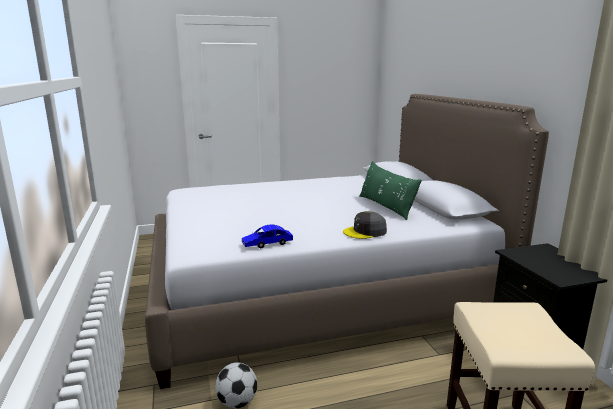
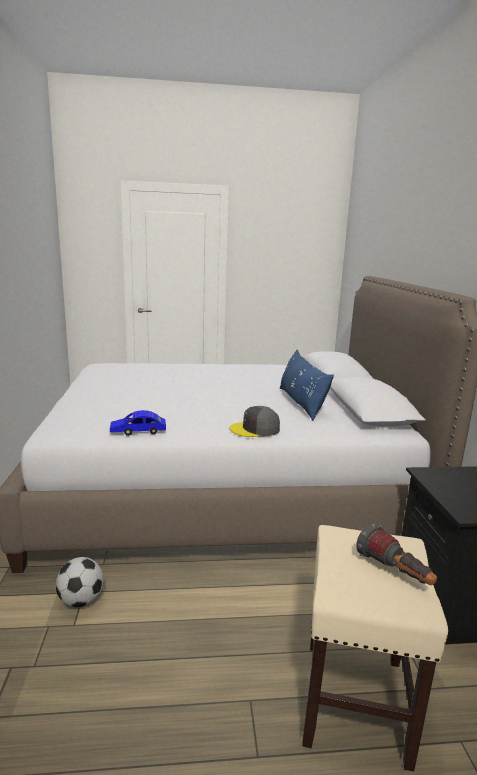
camera: 10 degrees right, 0 degrees up
green pillow [359,161,422,220] -> blue pillow [280,350,334,420]
none -> flashlight [356,523,437,585]

